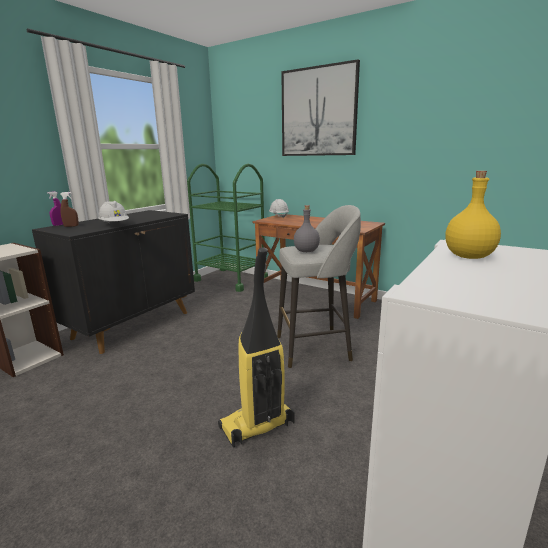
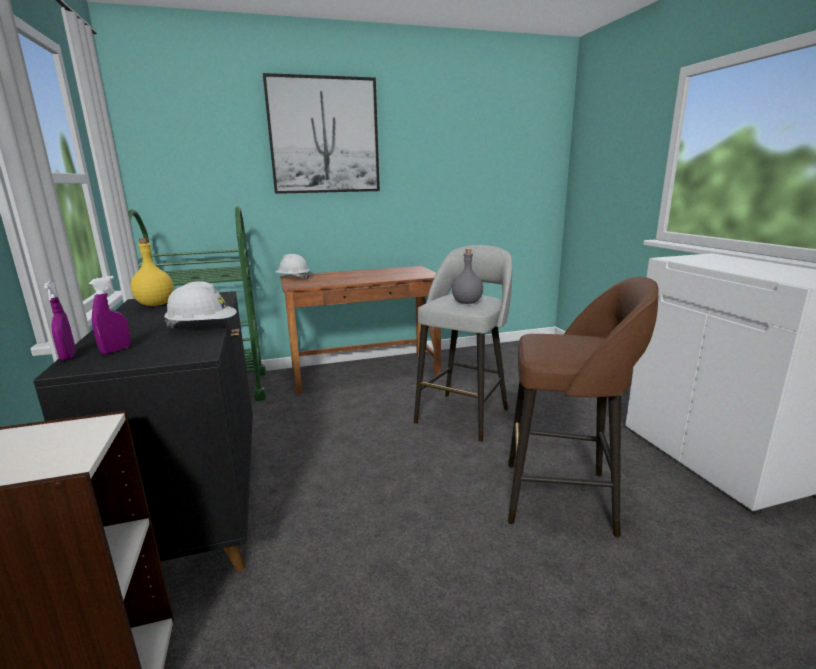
camera: 50 degrees left, 0 degrees up
brown spray bottle [60,192,79,227] -> purple spray bottle [89,276,130,354]
vacuum cleaner [218,247,295,447] -> brown stool [508,277,659,537]
yellow bottle [445,171,501,259] -> yellow bottle moved to [131,238,174,306]

